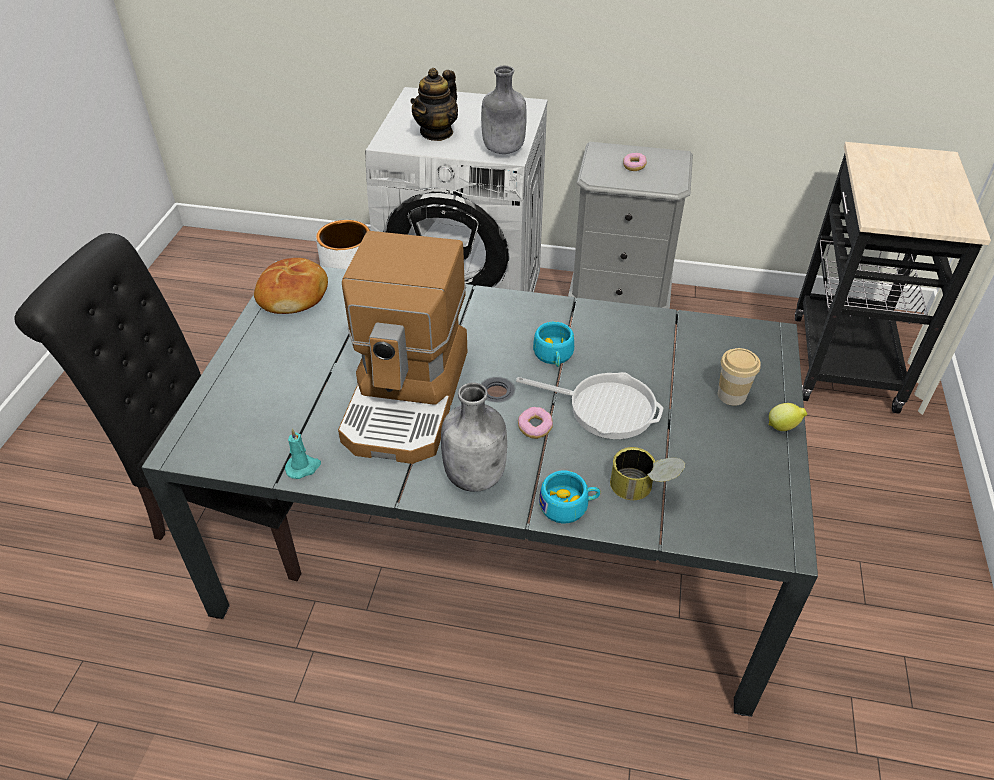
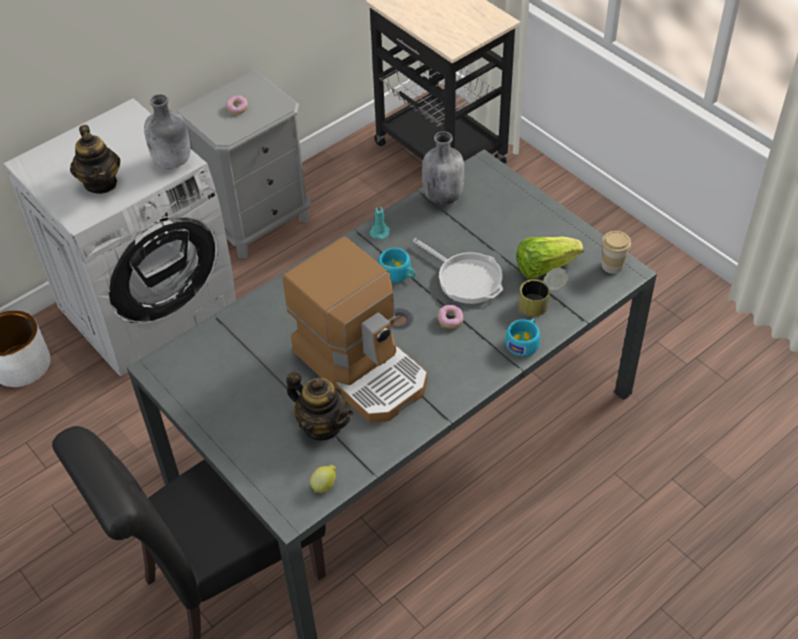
camera: 50 degrees left, 5 degrees up
bread [254,258,328,314] -> none
turquoise candle [285,428,321,479] -> turquoise candle moved to [370,204,390,240]
grey bottle [441,383,507,492] -> grey bottle moved to [422,131,464,205]
frying pan [516,372,663,439] -> frying pan turned 75 degrees clockwise [413,238,503,304]
cup [718,348,761,406] -> cup moved to [602,231,631,274]
lemon [768,403,807,431] -> lemon moved to [310,465,336,493]
none -> teapot [286,372,353,440]
none -> lettuce [517,237,584,278]

